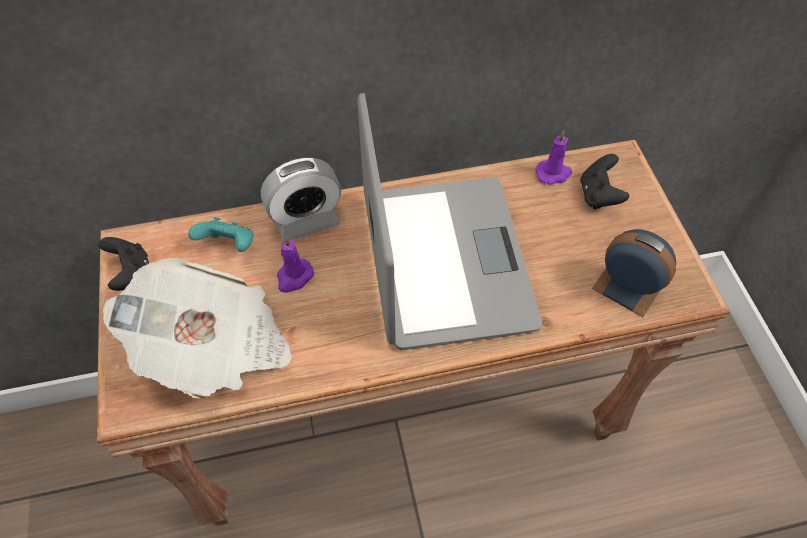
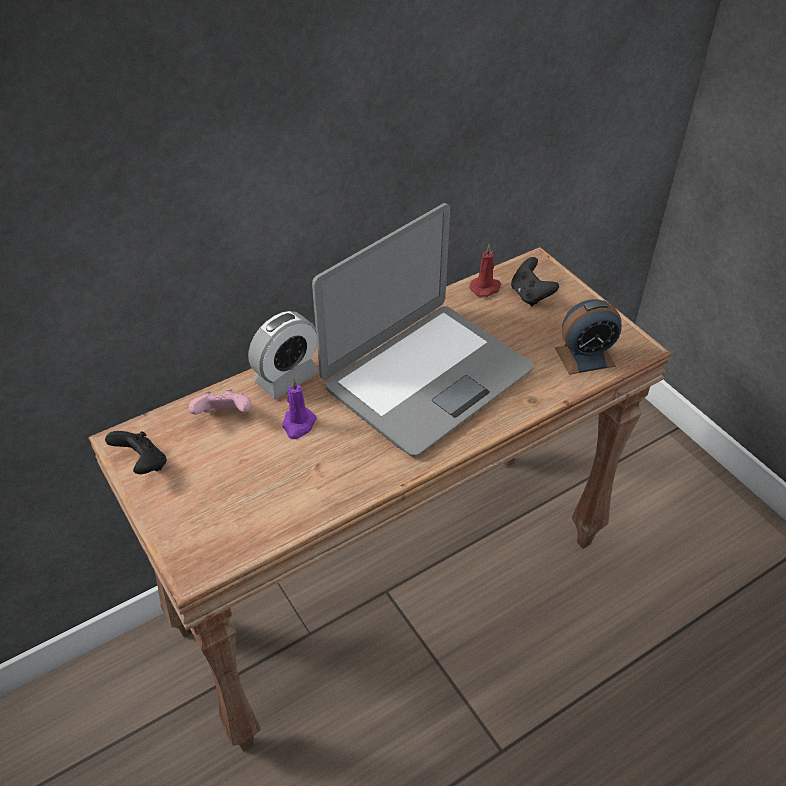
camera: 20 degrees left, 10 degrees down
newspaper [103,257,293,398] -> none
turquoise game controller [188,217,254,252] -> pink game controller [189,389,251,415]
laptop [357,93,542,350] -> laptop turned 75 degrees clockwise [312,203,534,457]
purple candle [535,130,572,185] -> red candle [469,244,501,297]
alarm clock [592,229,676,317] -> alarm clock turned 150 degrees clockwise [555,299,622,375]

